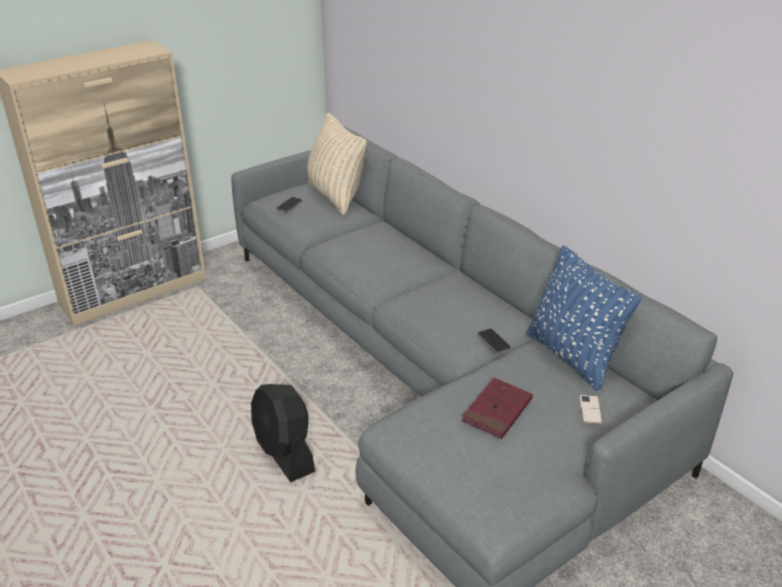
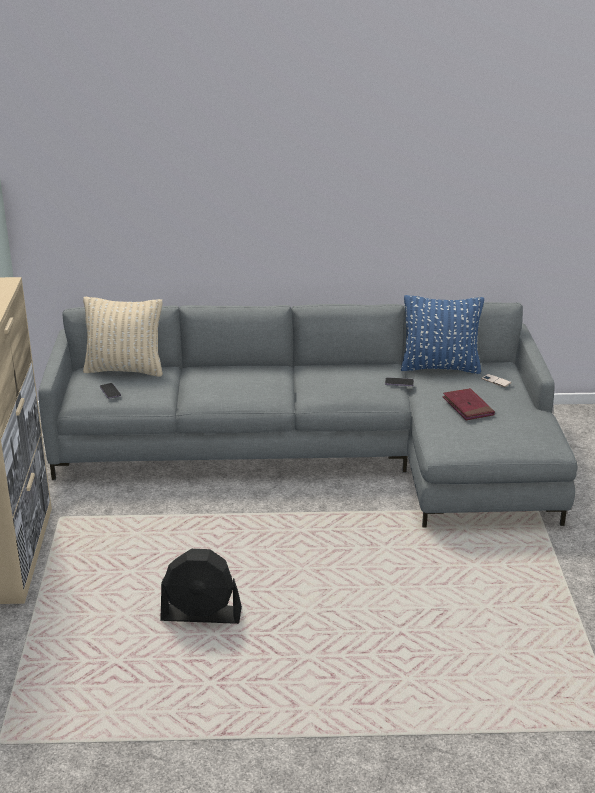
camera: 55 degrees left, 5 degrees down
black fan [251,384,315,482] -> black fan moved to [160,549,242,624]

